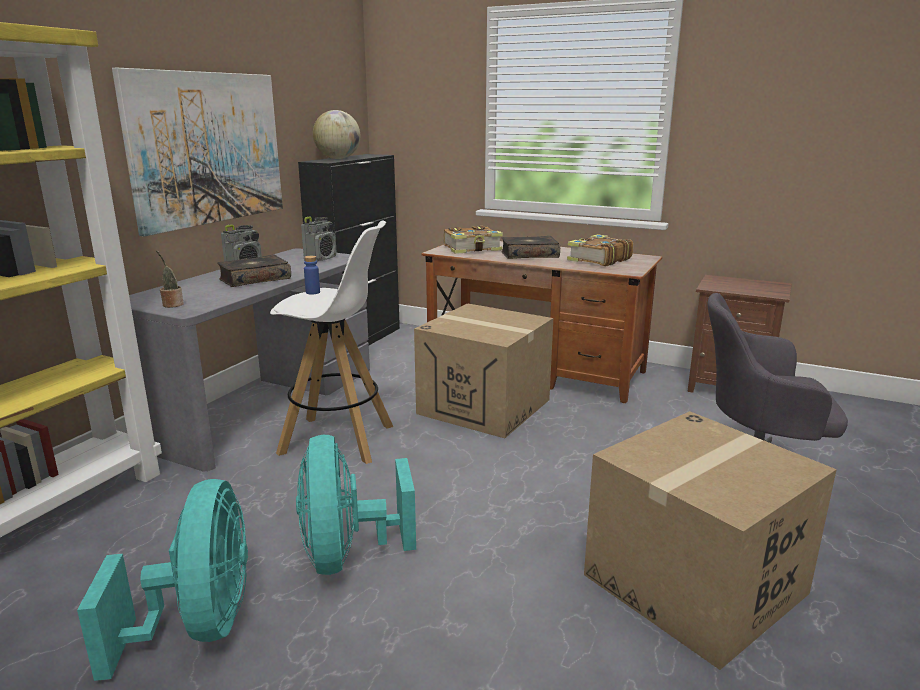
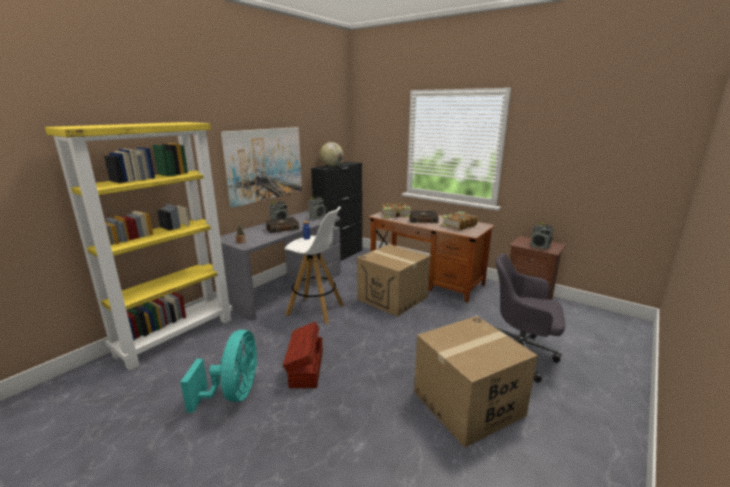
camera: 10 degrees right, 0 degrees up
turquoise fan [296,435,416,575] -> brown storage box [283,322,323,388]
none -> radio [530,222,553,250]

